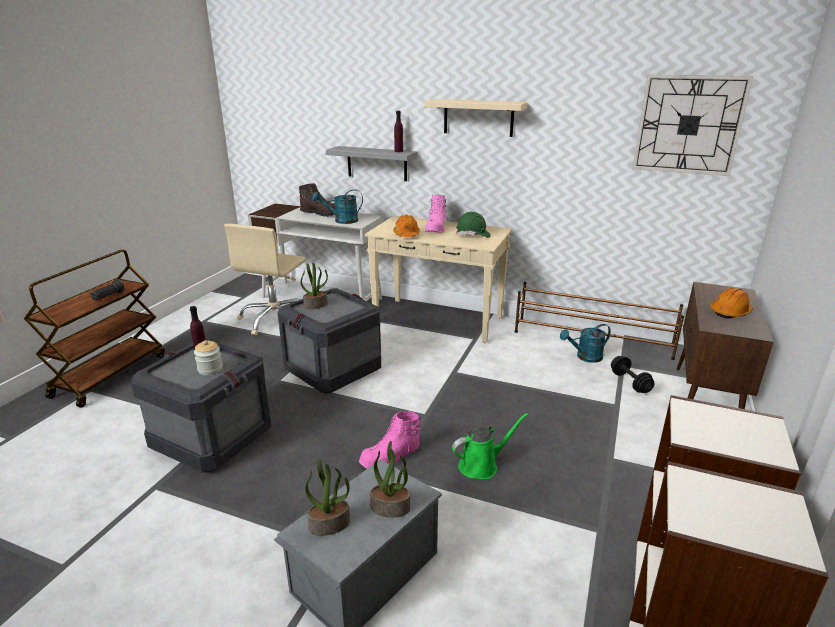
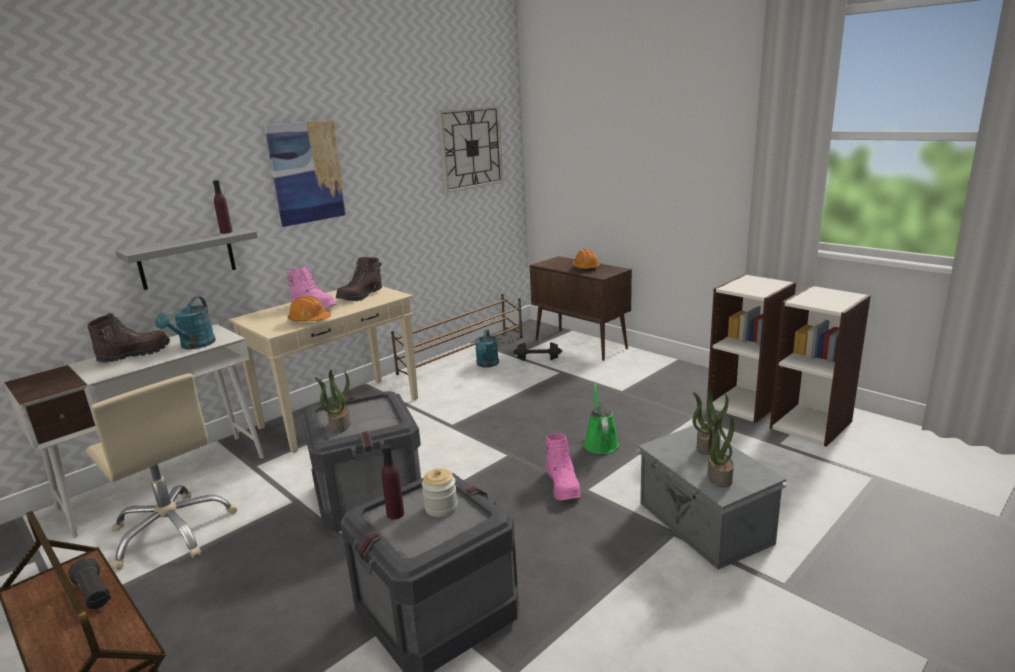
camera: 65 degrees left, 5 degrees down
beige shelf [424,99,528,137] -> picture [264,120,347,227]
green hard hat [455,212,491,238] -> brown boot [336,257,382,301]

